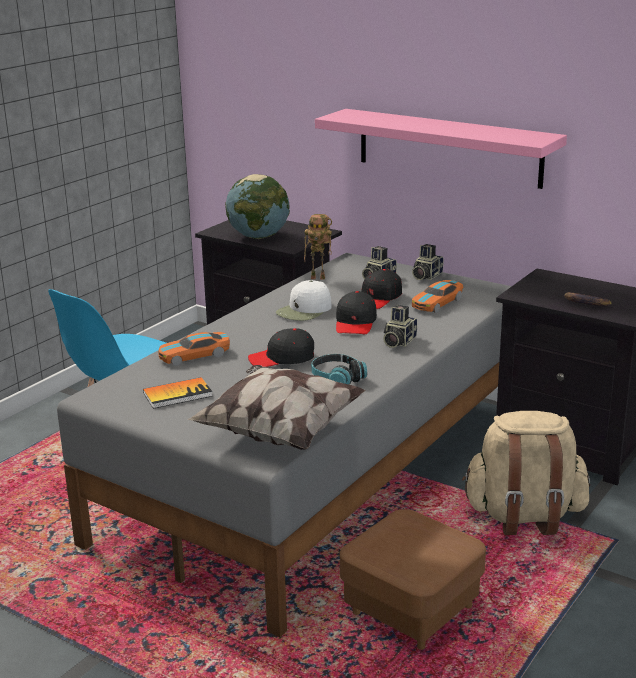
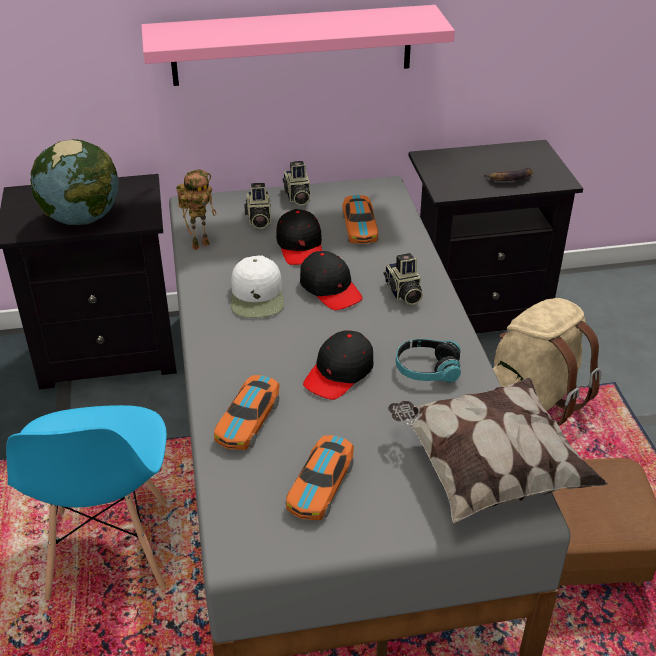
camera: 45 degrees left, 15 degrees up
book [143,377,212,409] -> toy car [286,435,354,520]

